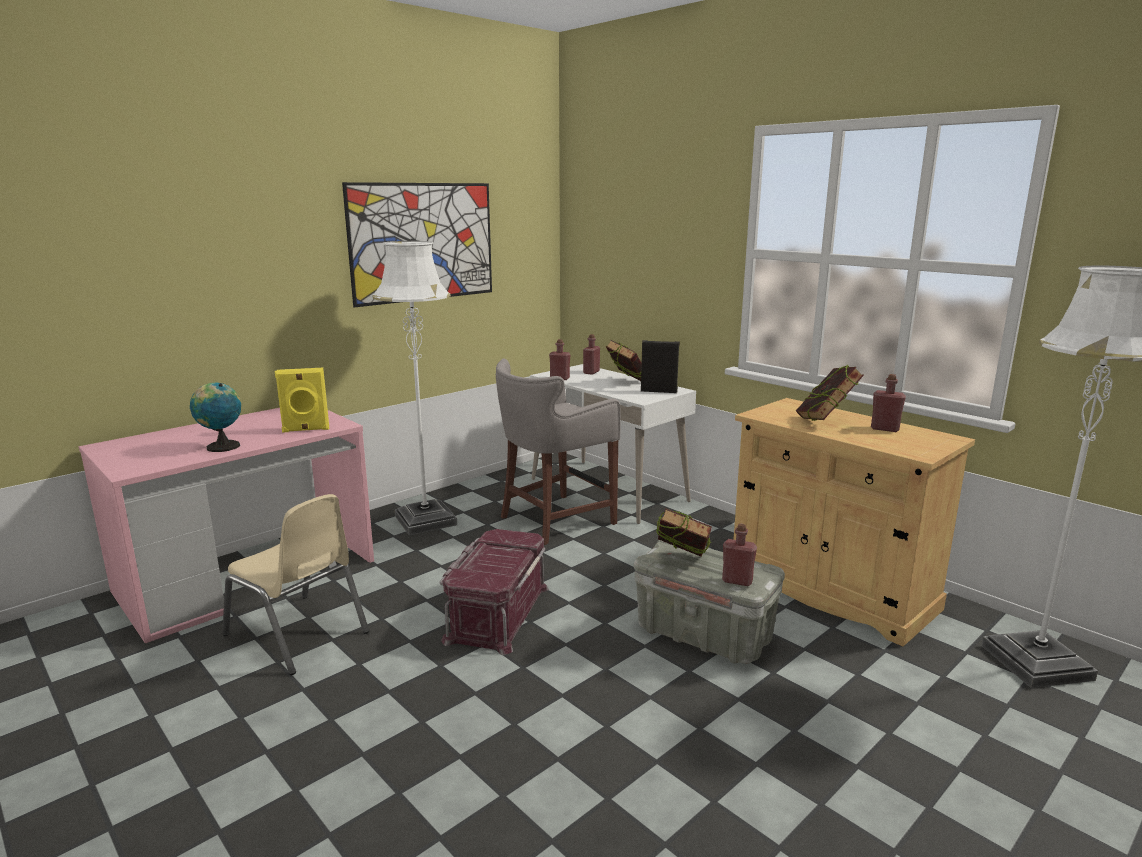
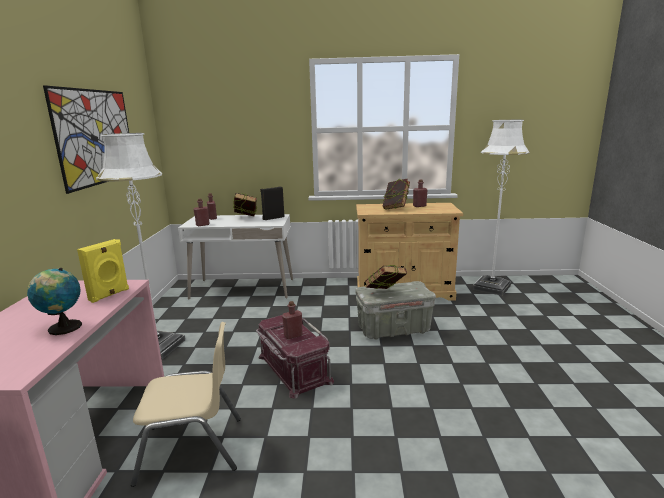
camera: 45 degrees left, 0 degrees up
grey stool [496,359,621,545] -> none
red bottle [722,523,757,586] -> red bottle moved to [282,301,303,339]

